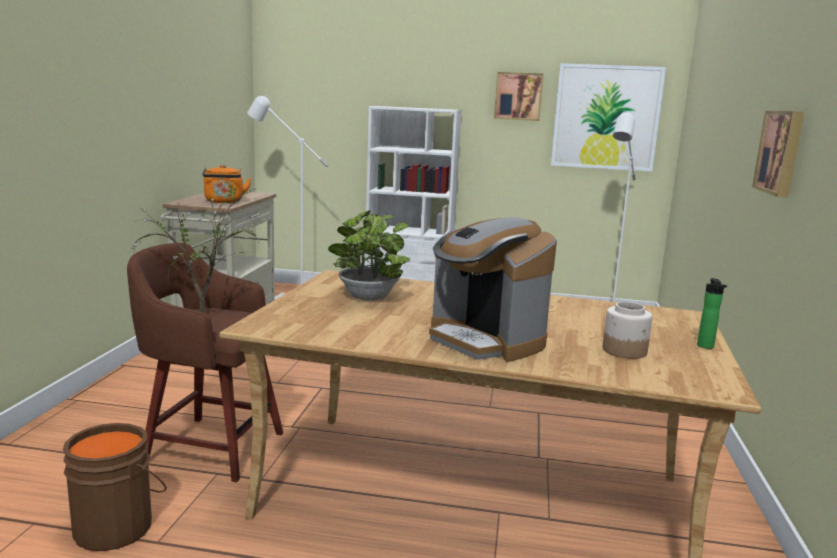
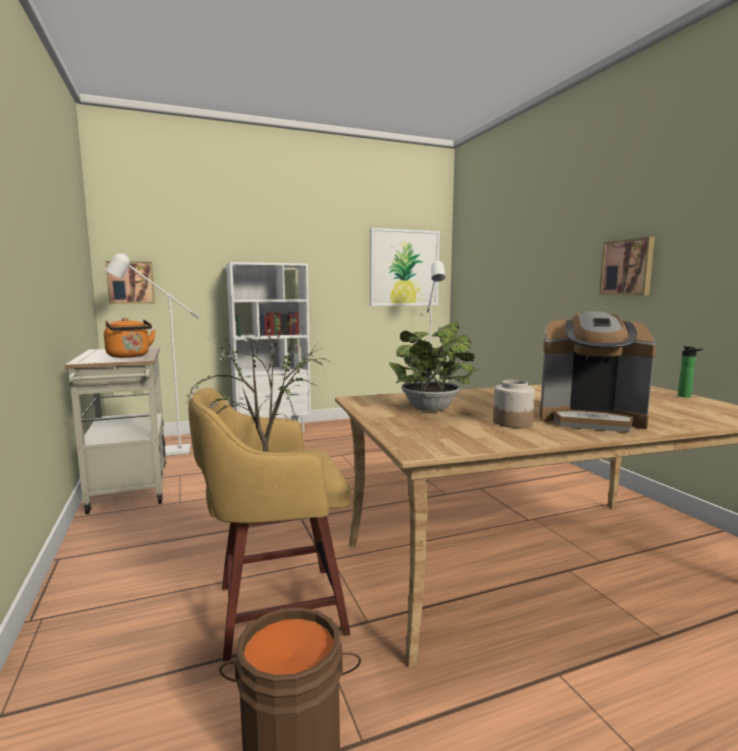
camera: 30 degrees left, 5 degrees down
brown stool [127,243,283,482] -> yellow stool [188,388,350,661]
picture [494,72,543,121] -> picture moved to [105,261,155,304]
jar [603,302,652,359] -> jar moved to [493,380,535,428]

